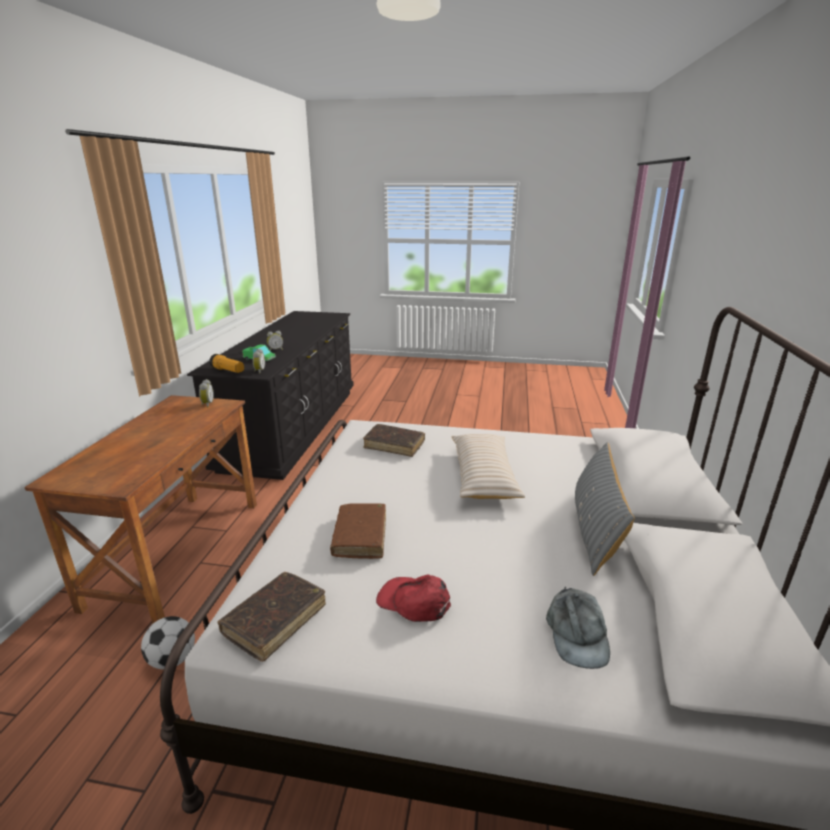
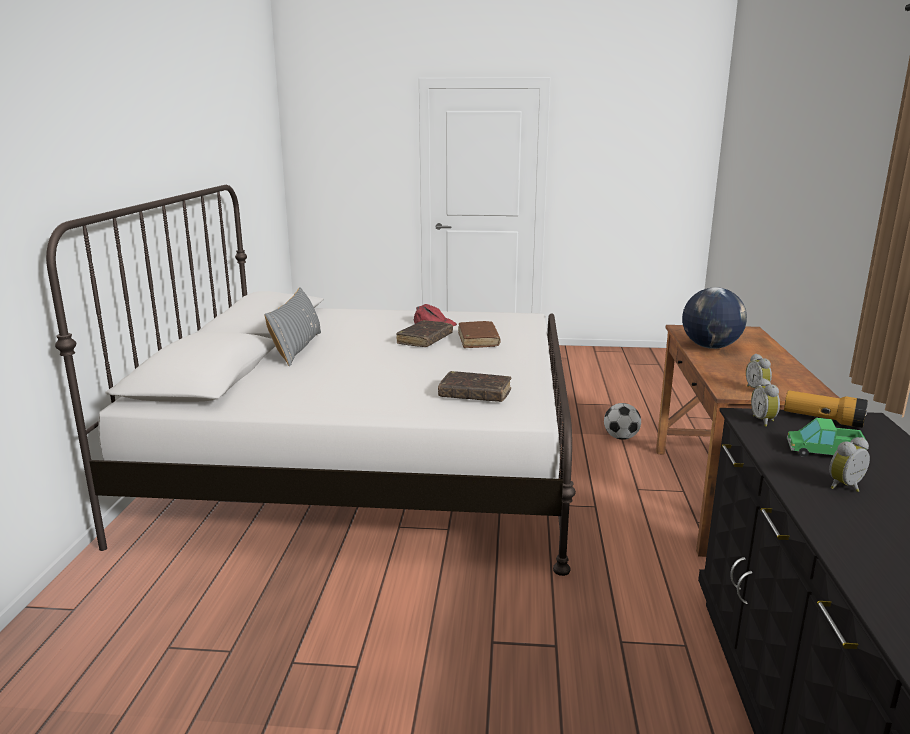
camera: 175 degrees right, 5 degrees down
brown book [217,572,326,662] -> brown book moved to [396,320,453,347]
beige pillow [452,434,525,499] -> none
grey cap [546,587,610,669] -> none
none -> globe [682,287,747,349]

